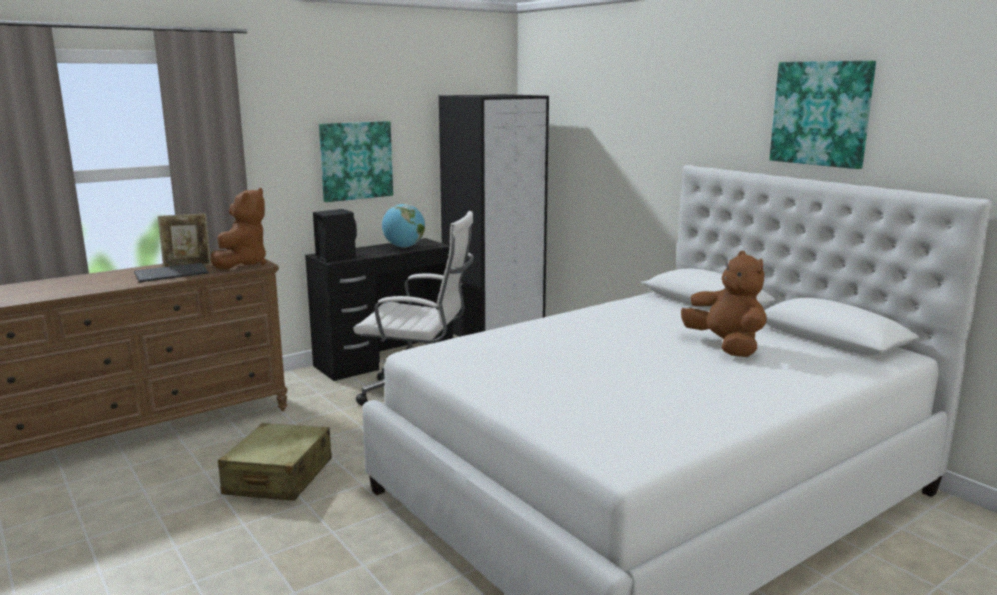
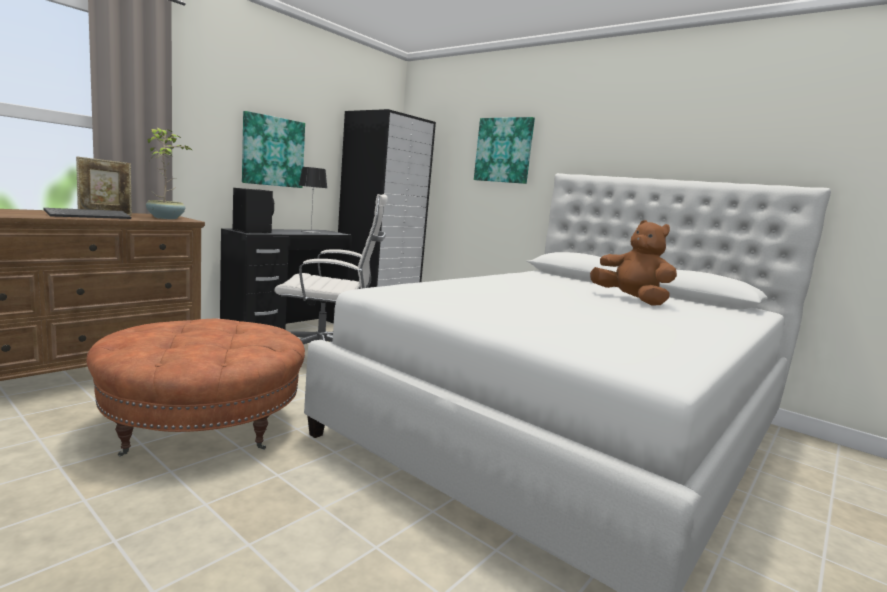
camera: 15 degrees left, 5 degrees down
brown plush toy [211,188,266,269] -> potted plant [146,128,192,219]
beige suitcase [218,423,332,501] -> brown ottoman [86,319,305,457]
globe [382,204,425,248] -> table lamp [299,167,327,233]
picture [769,61,876,169] -> picture moved to [474,117,535,184]

